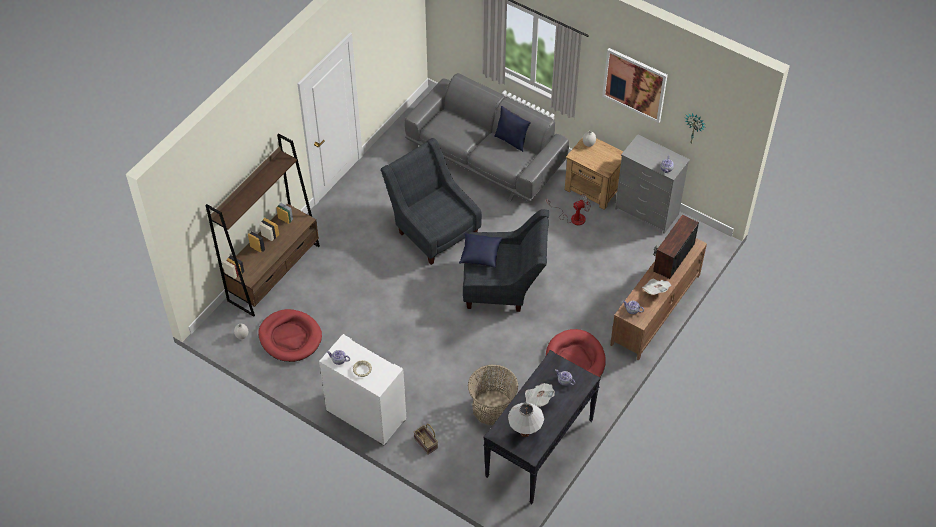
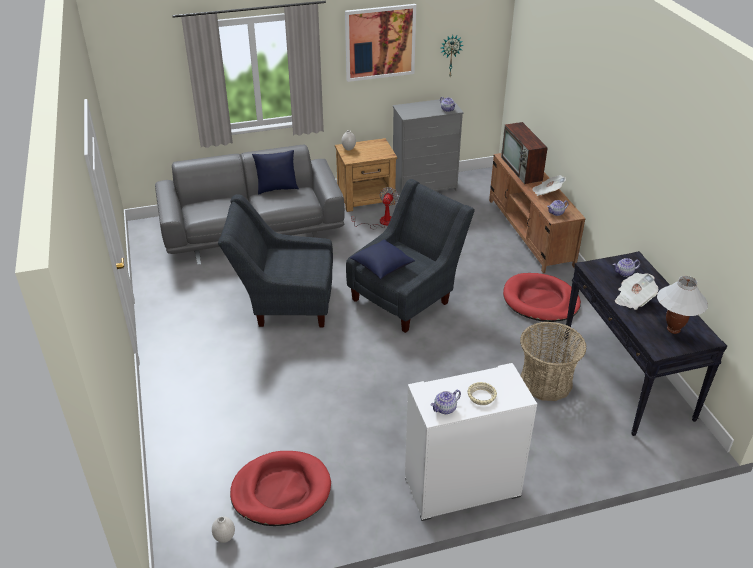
camera: 50 degrees left, 15 degrees down
brown bookcase [206,134,320,317] -> none
basket [414,424,438,455] -> none

